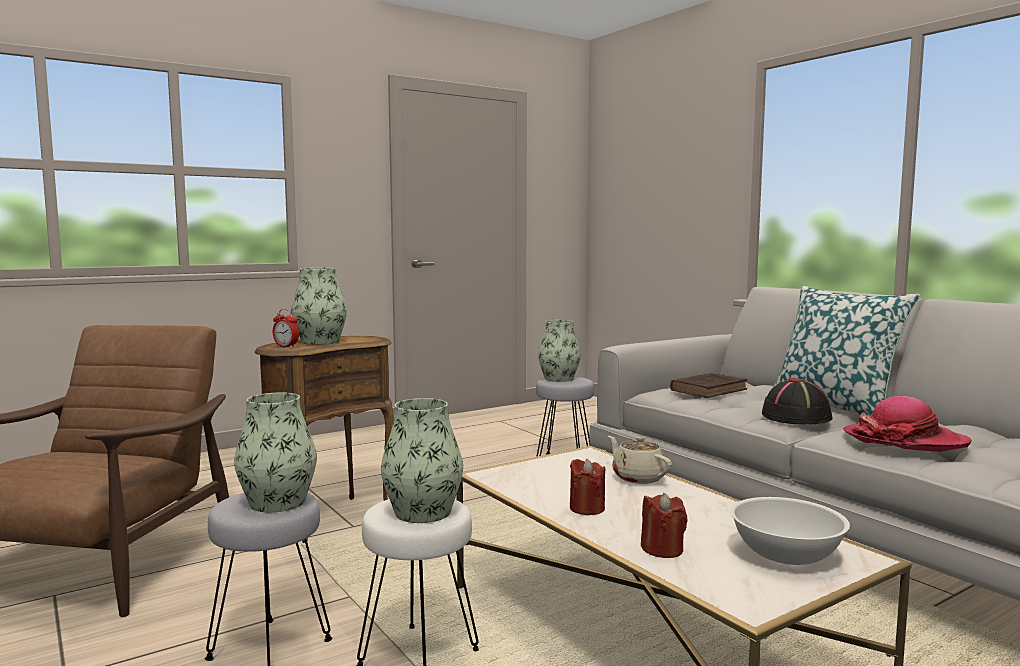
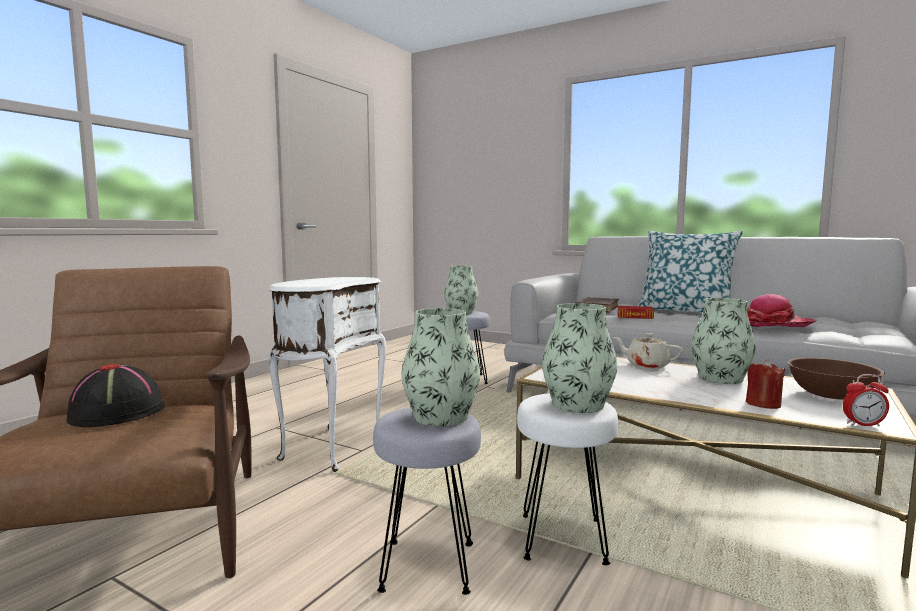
camera: 25 degrees left, 0 degrees up
brown side table [255,336,394,543] -> white side table [269,277,386,472]
alarm clock [273,309,299,348] -> alarm clock moved to [843,374,889,426]
vase [291,267,347,345] -> vase moved to [691,298,756,384]
red candle [570,459,605,515] -> none
white bowl [730,497,850,565] -> brown bowl [787,358,885,399]
black hat [762,378,833,425] -> black hat moved to [67,364,165,427]
none -> book [617,306,654,319]

